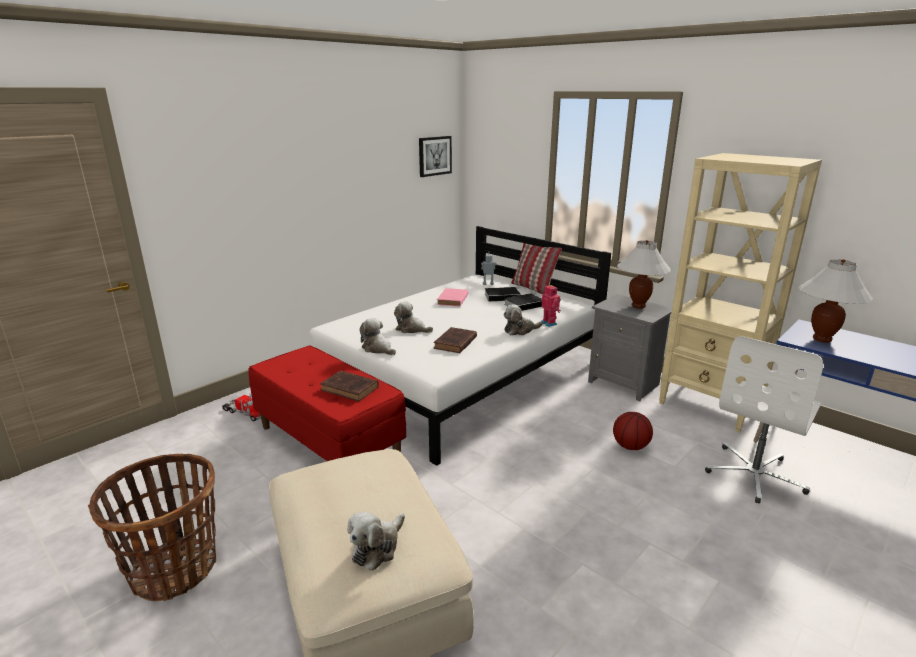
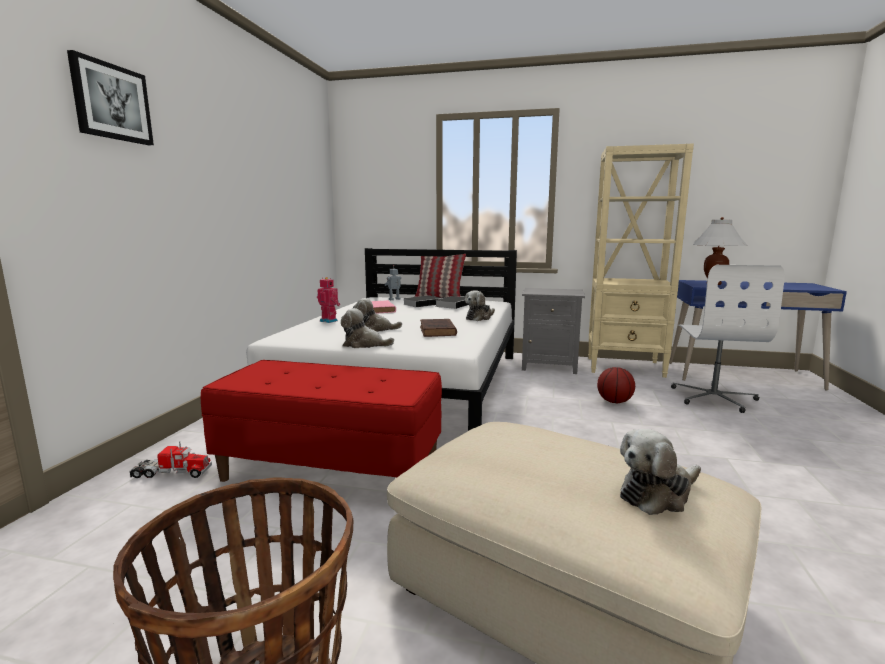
camera: 30 degrees left, 10 degrees down
brown book [320,371,379,402] -> none
plush toy [347,512,405,571] -> plush toy turned 60 degrees clockwise [620,429,701,515]
picture [419,136,452,177] -> picture moved to [67,50,154,145]
toy robot [541,284,561,327] -> toy robot moved to [317,277,340,323]
white table lamp [617,240,671,309] -> none

